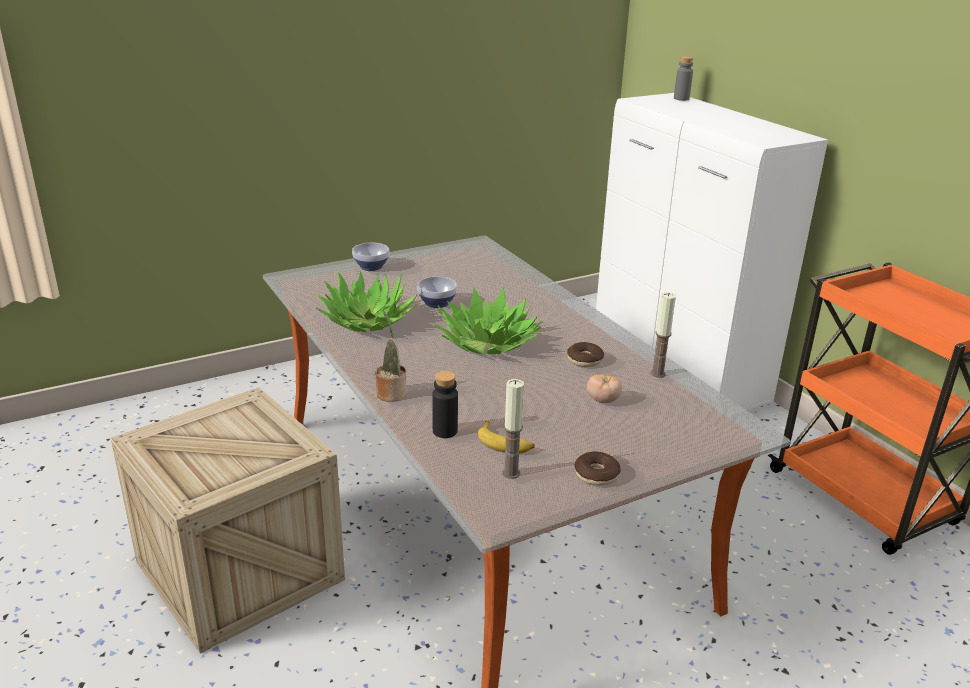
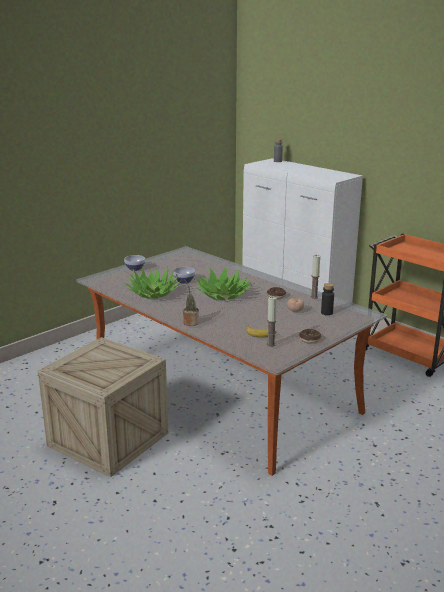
camera: 15 degrees left, 5 degrees down
black bottle [432,371,458,438] -> black bottle moved to [321,283,334,315]

